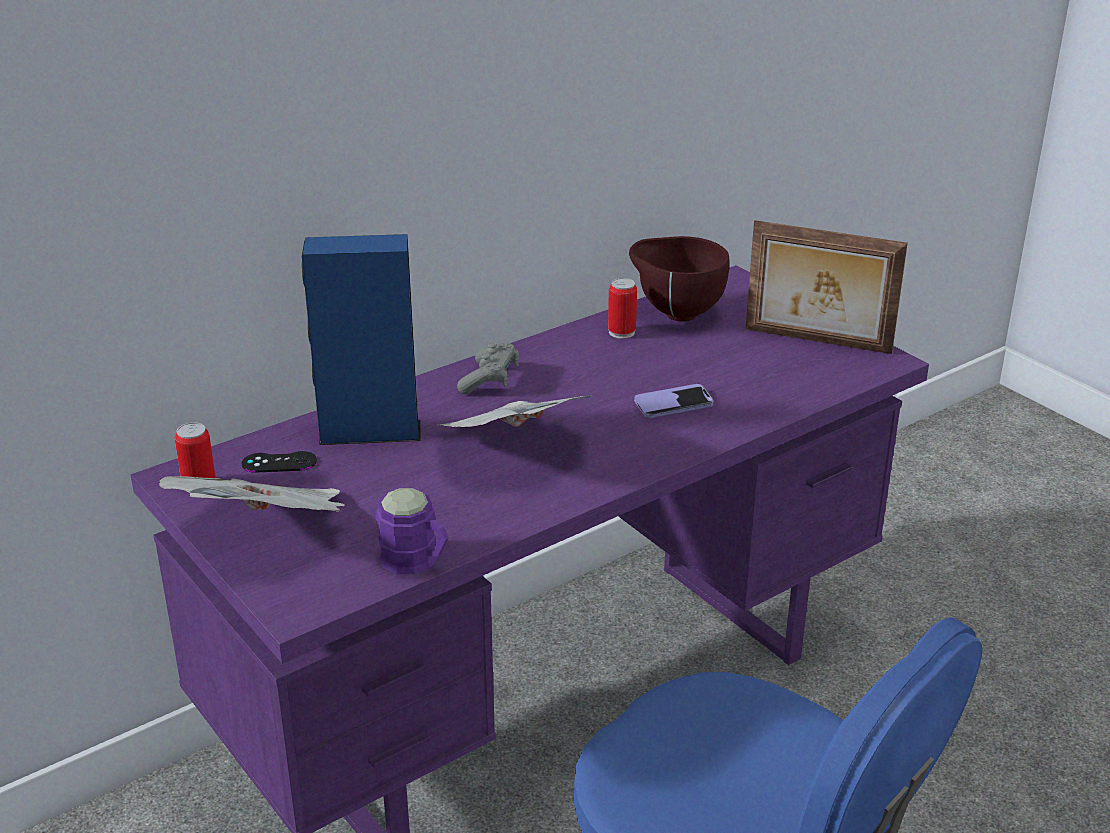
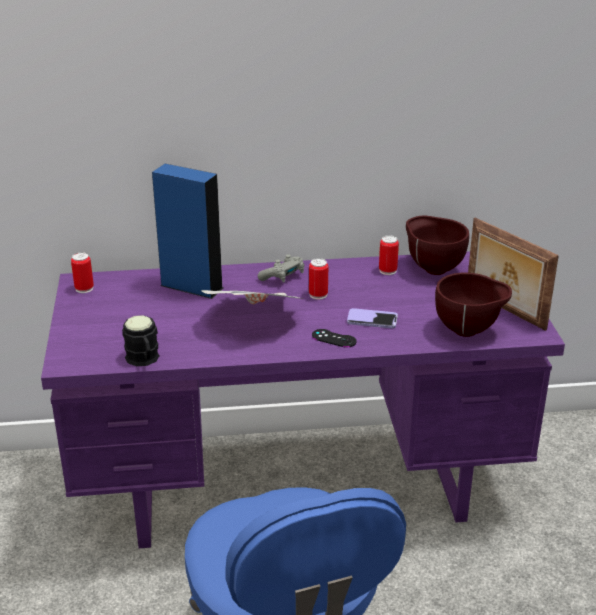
camera: 30 degrees right, 0 degrees up
newspaper [159,476,344,511] -> none
black game controller [242,451,317,473] -> black game controller moved to [312,329,357,348]
purple mug [376,488,449,574] -> black mug [122,315,159,366]
none -> can [309,258,328,300]
none -> brown bowl [435,273,512,337]

